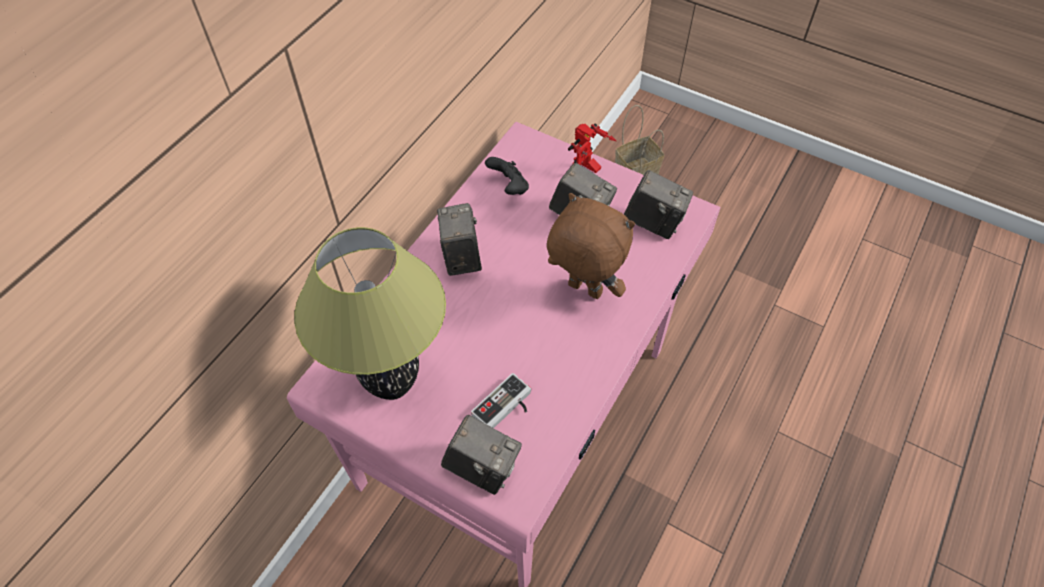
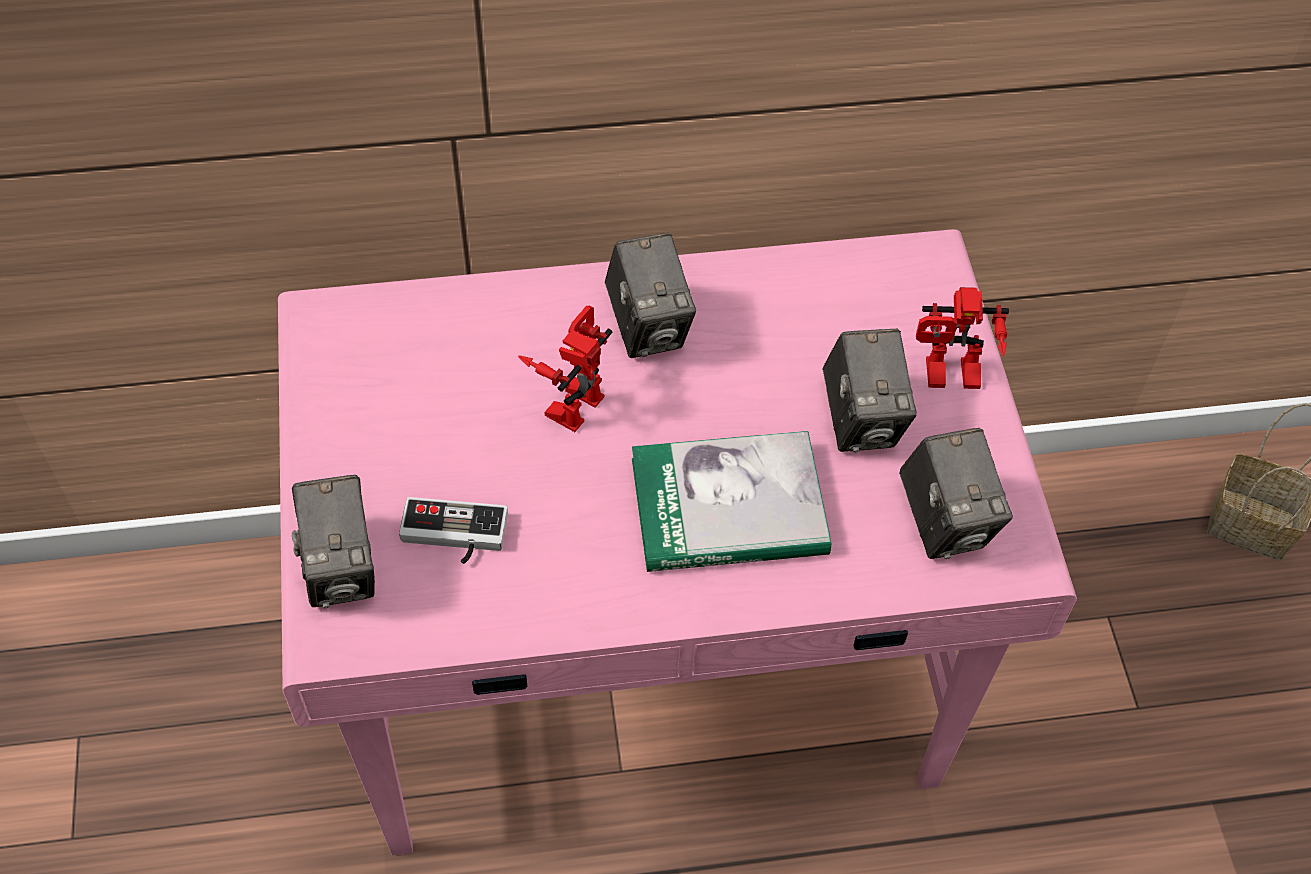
camera: 50 degrees right, 0 degrees up
table lamp [294,227,446,400] -> none
camera [437,203,482,276] -> camera turned 120 degrees clockwise [605,233,696,358]
black game controller [485,157,529,195] -> none
brown plush toy [547,193,635,299] -> book [632,431,831,572]
none -> toy robot [518,305,612,432]

